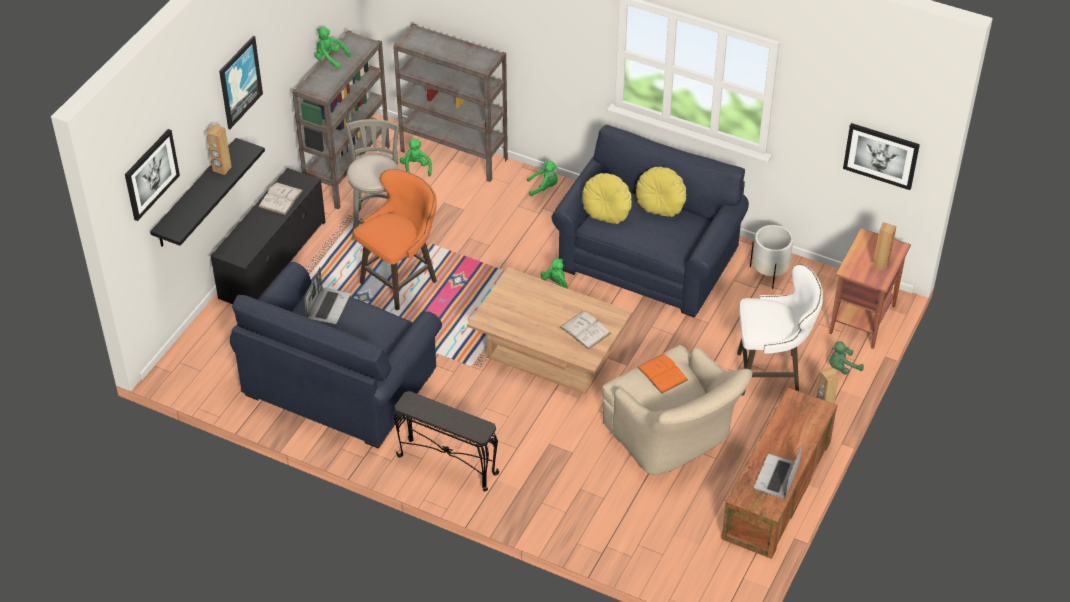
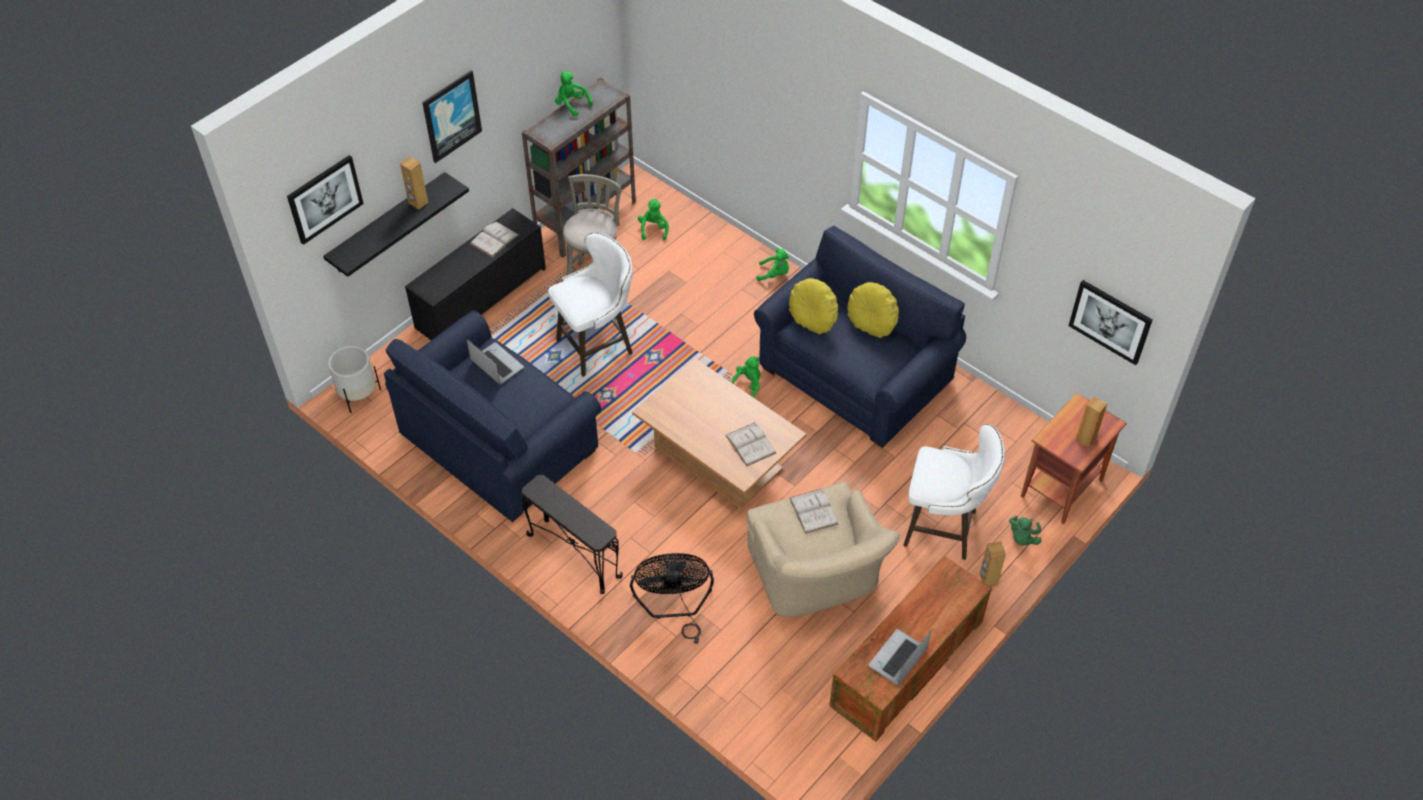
camera: 15 degrees right, 5 degrees up
laptop [304,267,351,325] -> laptop turned 75 degrees counterclockwise [467,339,524,385]
orange stool [353,169,437,311] -> white stool [548,232,633,377]
grey bookcase [393,23,508,182] -> none
orange book [637,354,688,394] -> white book [790,489,839,534]
white planter [750,225,793,289] -> white planter moved to [328,346,381,413]
green plush toy [829,341,864,375] -> green plush toy turned 60 degrees counterclockwise [1009,516,1042,546]
none -> black fan [630,553,714,645]

